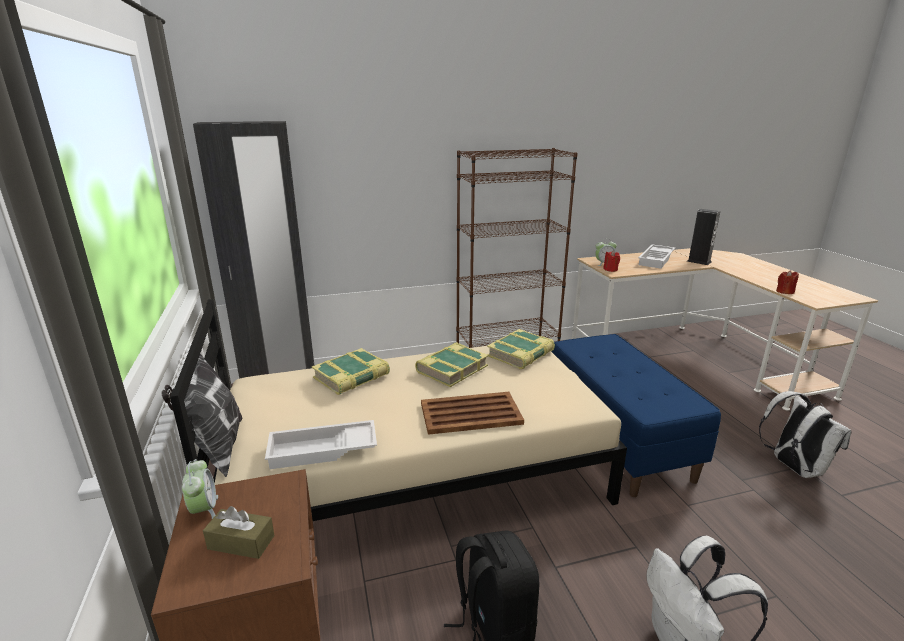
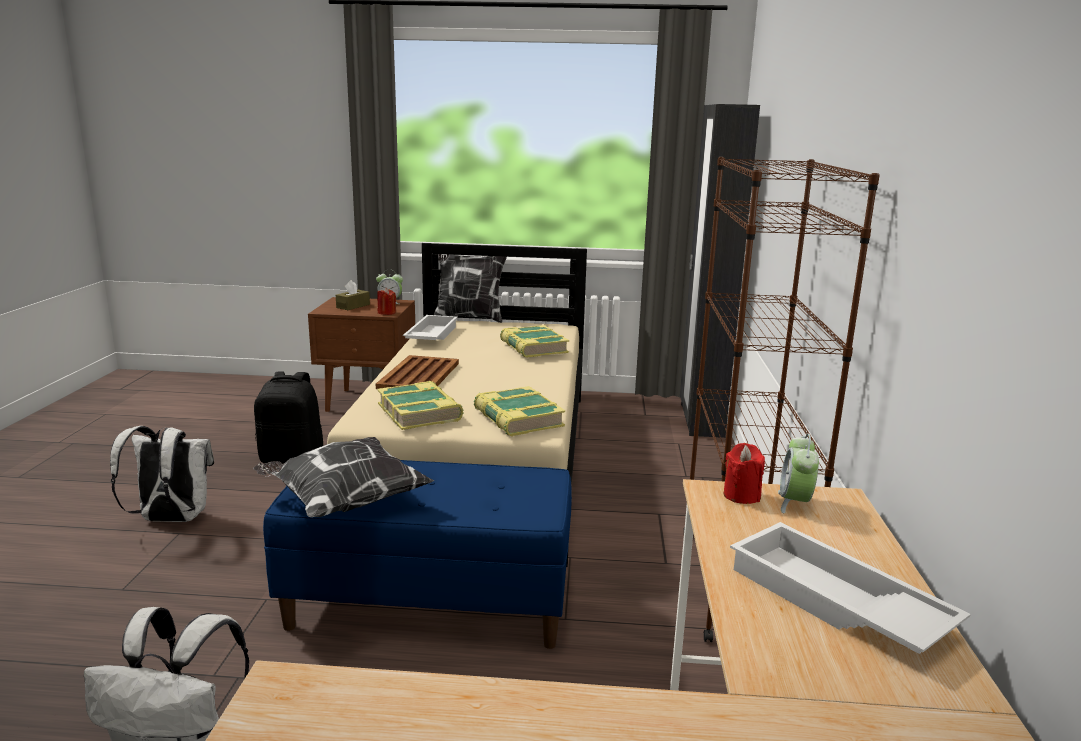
camera: 110 degrees right, 5 degrees down
book [415,342,488,387] -> book moved to [377,381,464,430]
speaker [687,209,720,265] -> none
red candle [776,270,799,294] -> red candle moved to [377,288,396,315]
none -> pillow [253,437,434,517]

